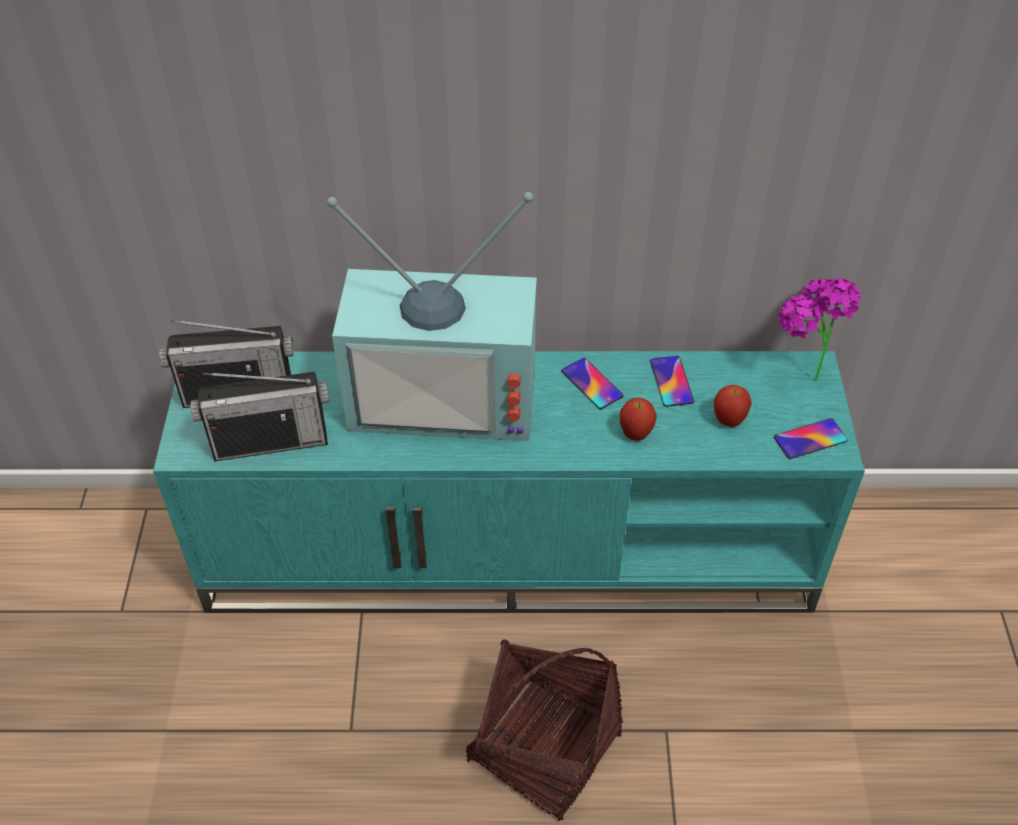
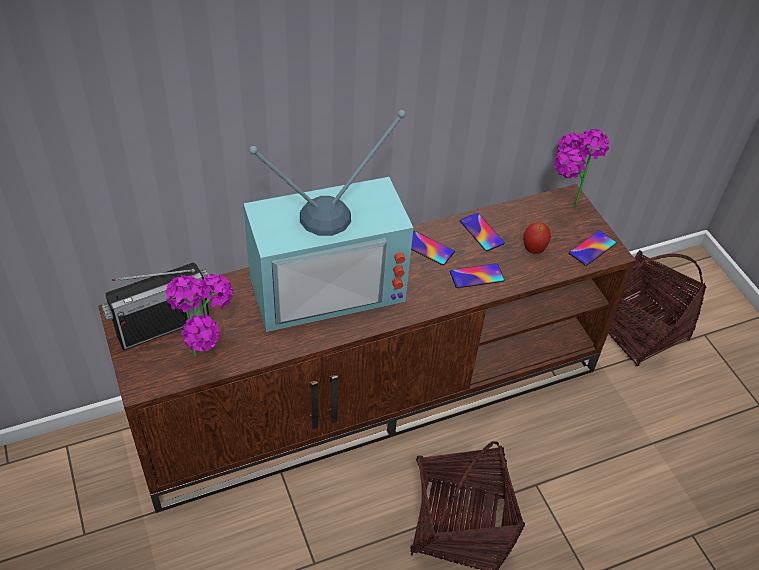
camera: 25 degrees left, 0 degrees up
turquoise tv stand [153,351,865,613] -> brown tv stand [98,184,636,513]
radio [190,372,329,461] -> potted plant [166,274,233,356]
apple [620,398,657,441] -> phone [450,263,504,288]
none -> basket [609,250,706,366]

